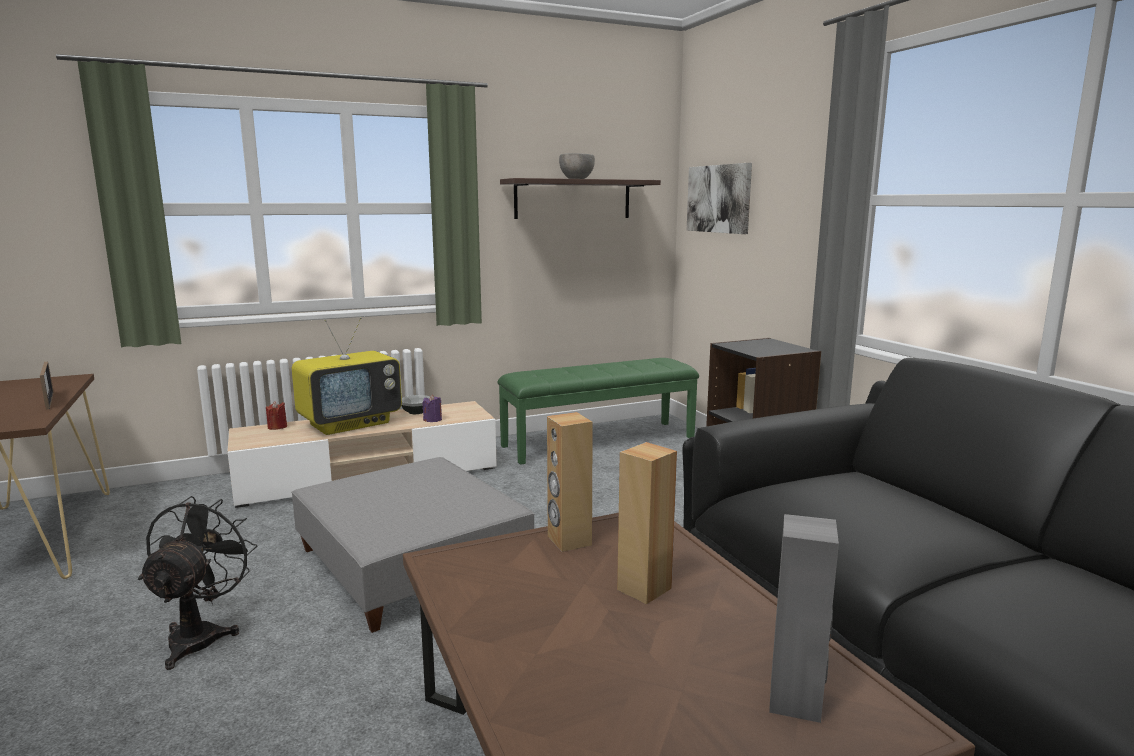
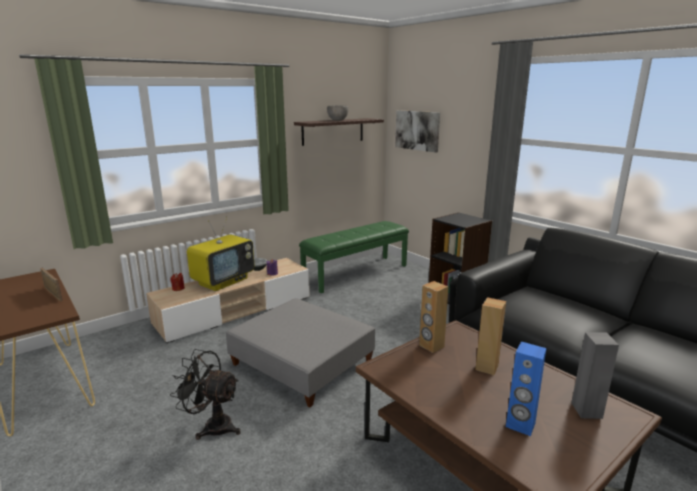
camera: 15 degrees left, 5 degrees up
black fan [138,496,257,670] -> black fan turned 60 degrees counterclockwise [170,349,241,440]
none -> blue speaker [506,341,546,436]

